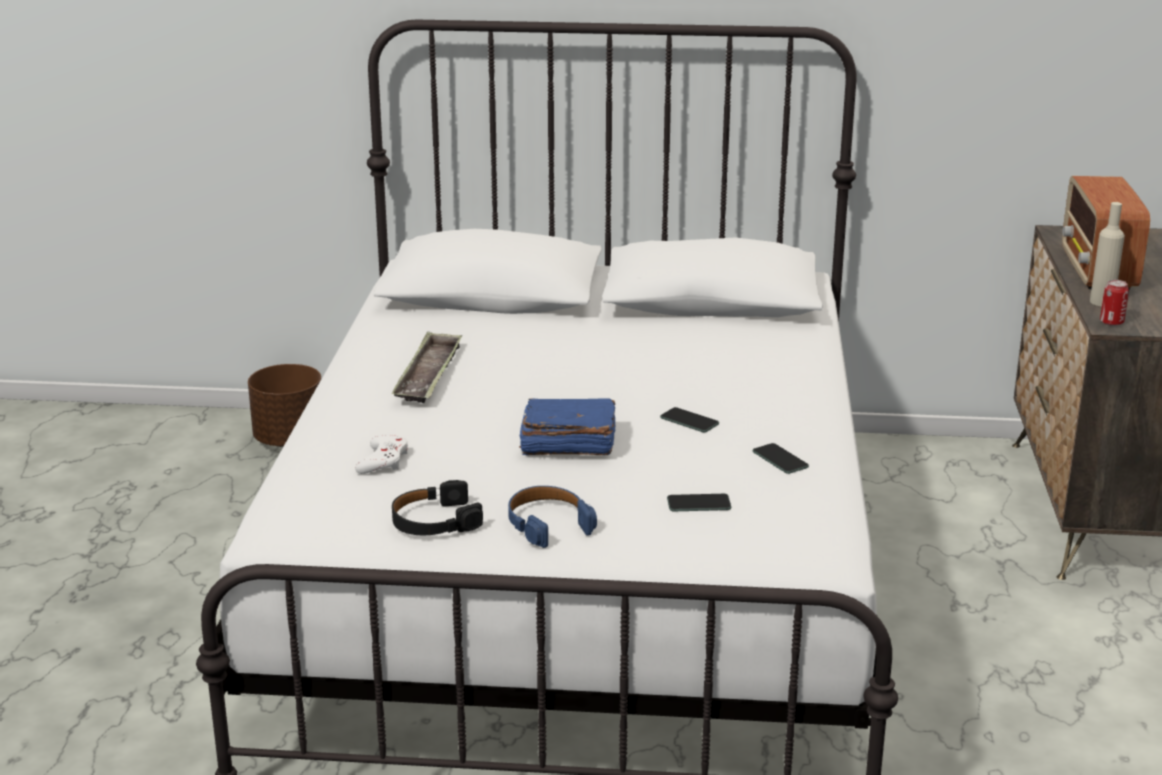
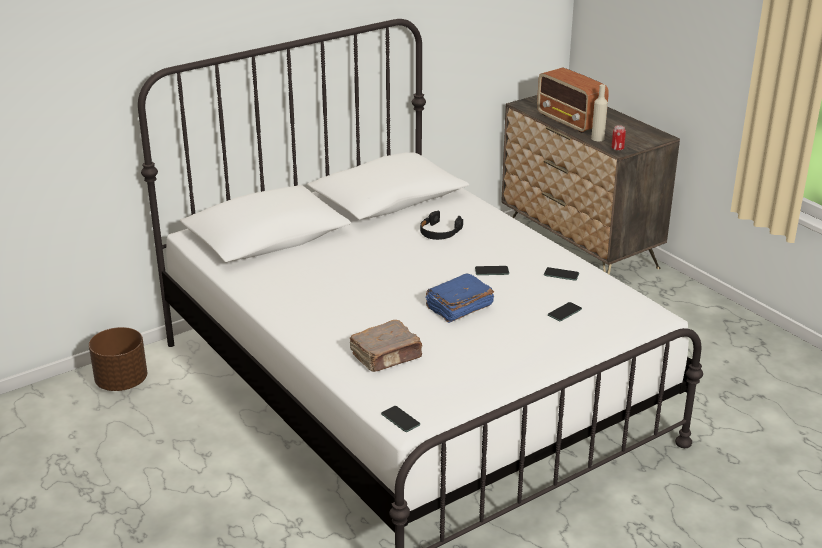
camera: 40 degrees left, 5 degrees up
white game controller [355,434,408,474] -> brown book [350,320,423,372]
tray [391,331,462,403] -> none
black headphones [392,480,483,535] -> black headphones moved to [420,210,463,240]
blue headphones [508,486,597,548] -> none
none -> phone [381,406,420,432]

